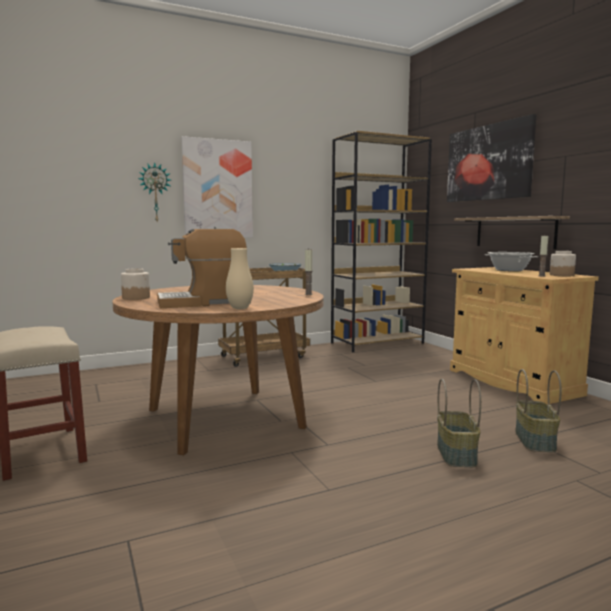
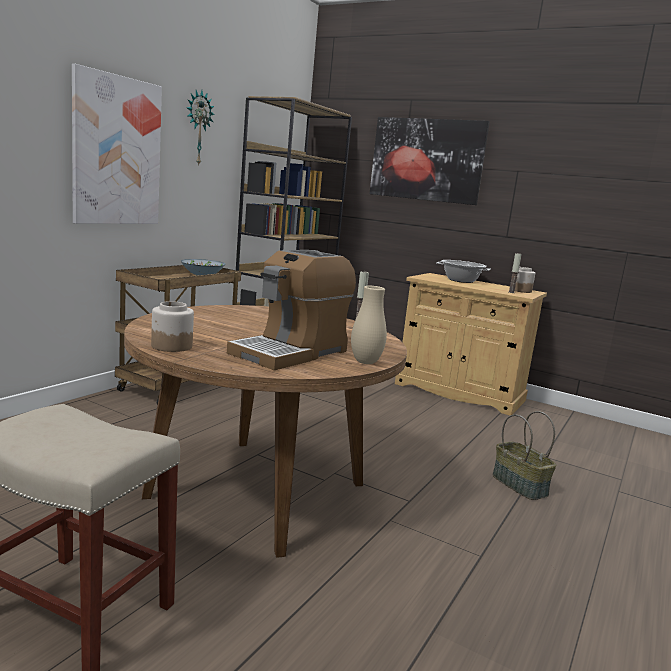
camera: 35 degrees left, 5 degrees up
wall clock [138,162,171,221] -> wall clock moved to [187,90,215,166]
shelf [454,216,570,249] -> none
basket [515,369,562,452] -> none

